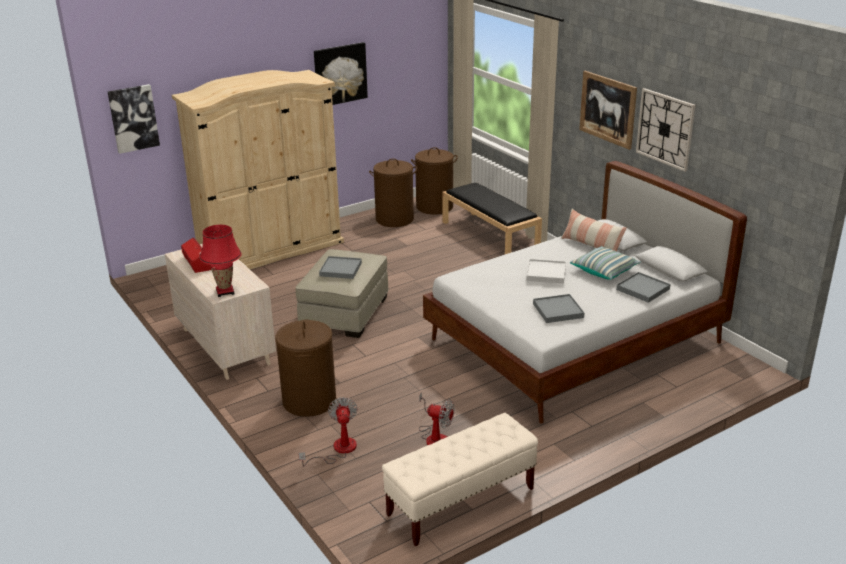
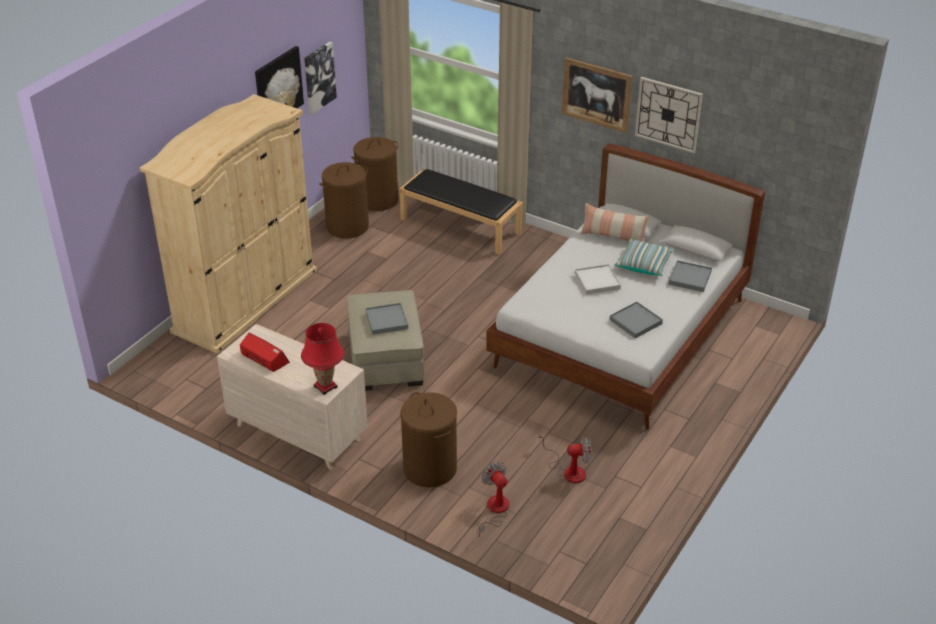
camera: 25 degrees left, 10 degrees up
picture [108,84,160,154] -> picture moved to [304,42,337,114]
beige bench [382,413,538,546] -> none

